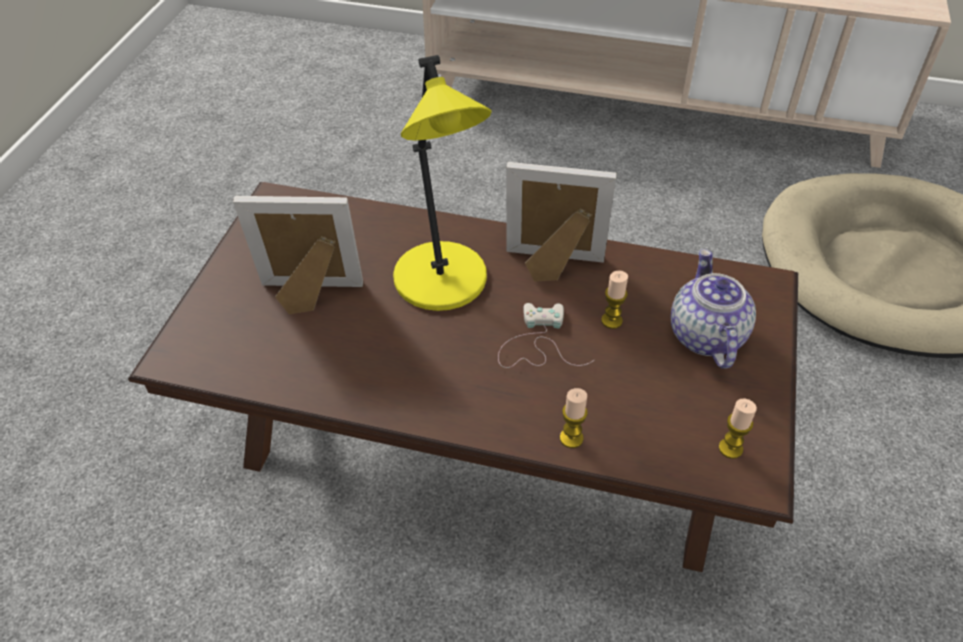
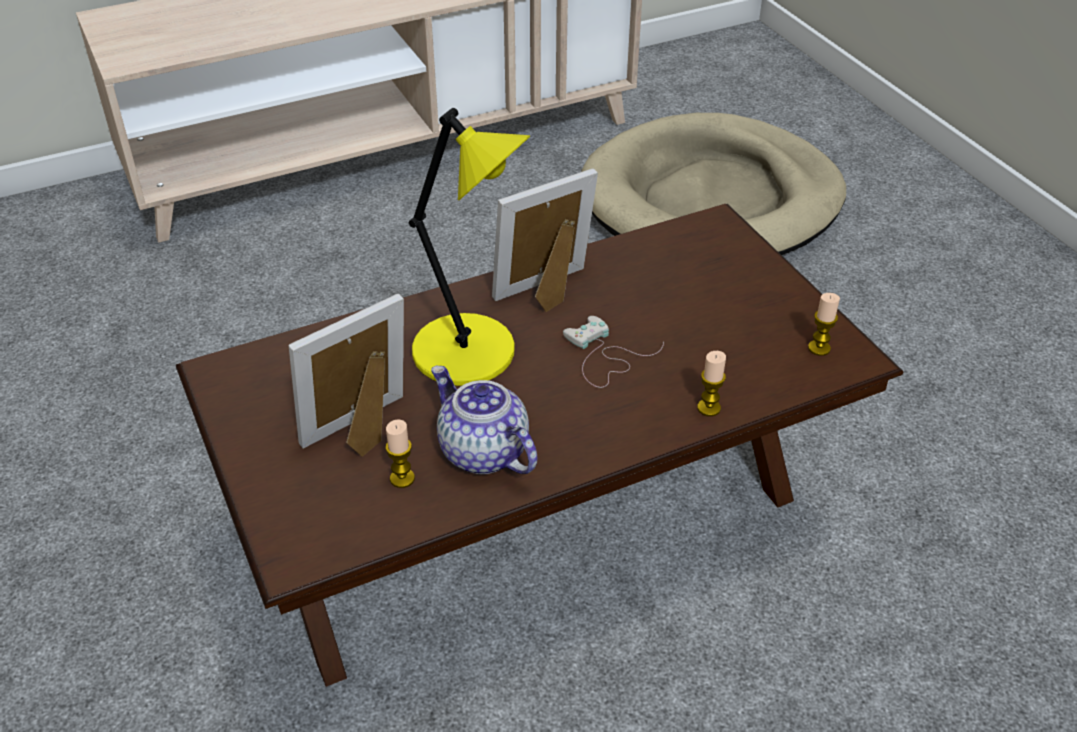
camera: 40 degrees left, 5 degrees down
candle [601,271,628,329] -> candle moved to [385,419,415,488]
teapot [671,249,756,369] -> teapot moved to [431,366,537,474]

